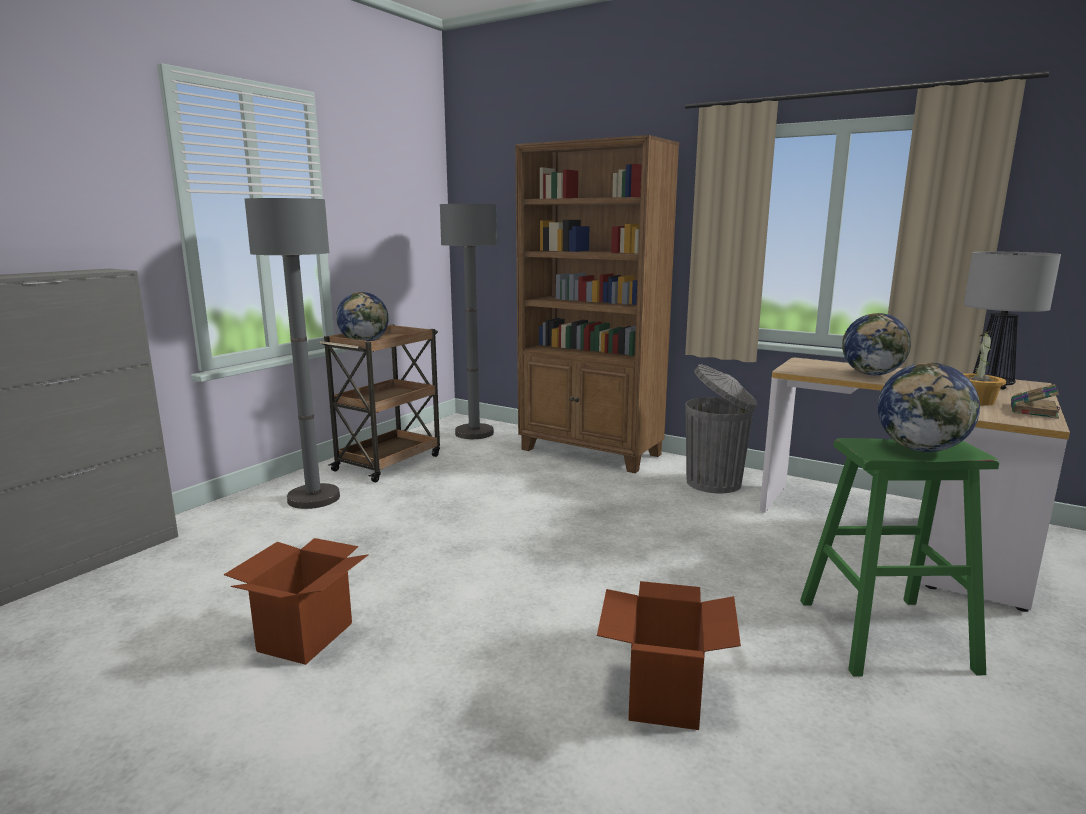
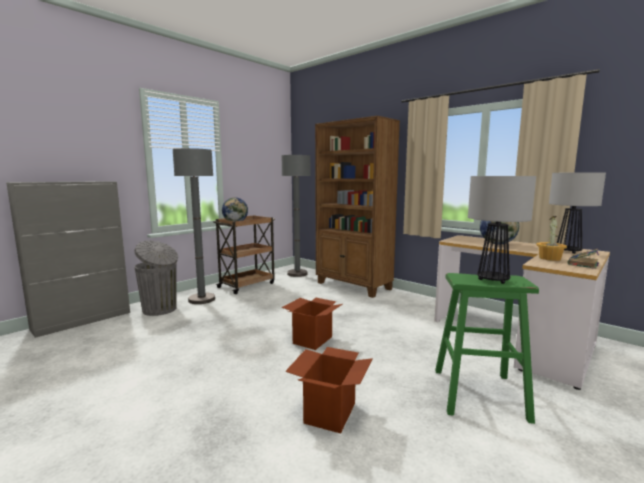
camera: 10 degrees right, 5 degrees down
cardboard box [224,538,369,665] -> cardboard box moved to [282,298,343,350]
grey trash can [685,364,757,493] -> grey trash can moved to [134,240,178,316]
globe [878,363,980,452] -> table lamp [468,176,536,284]

